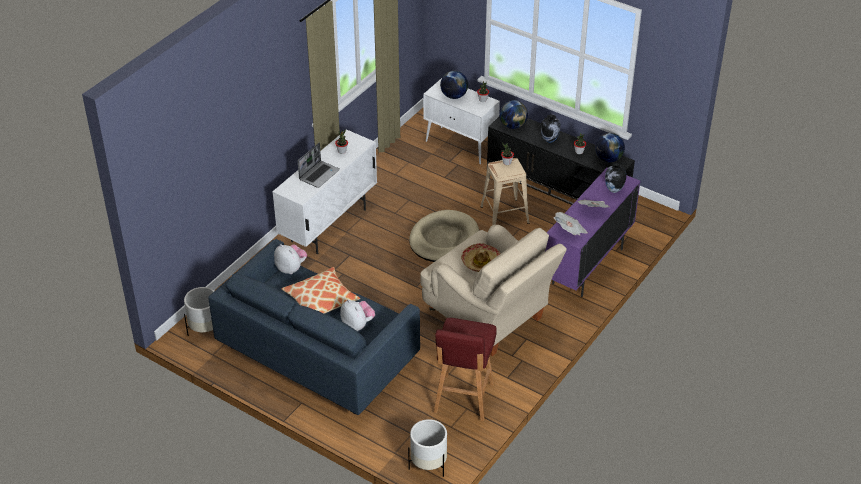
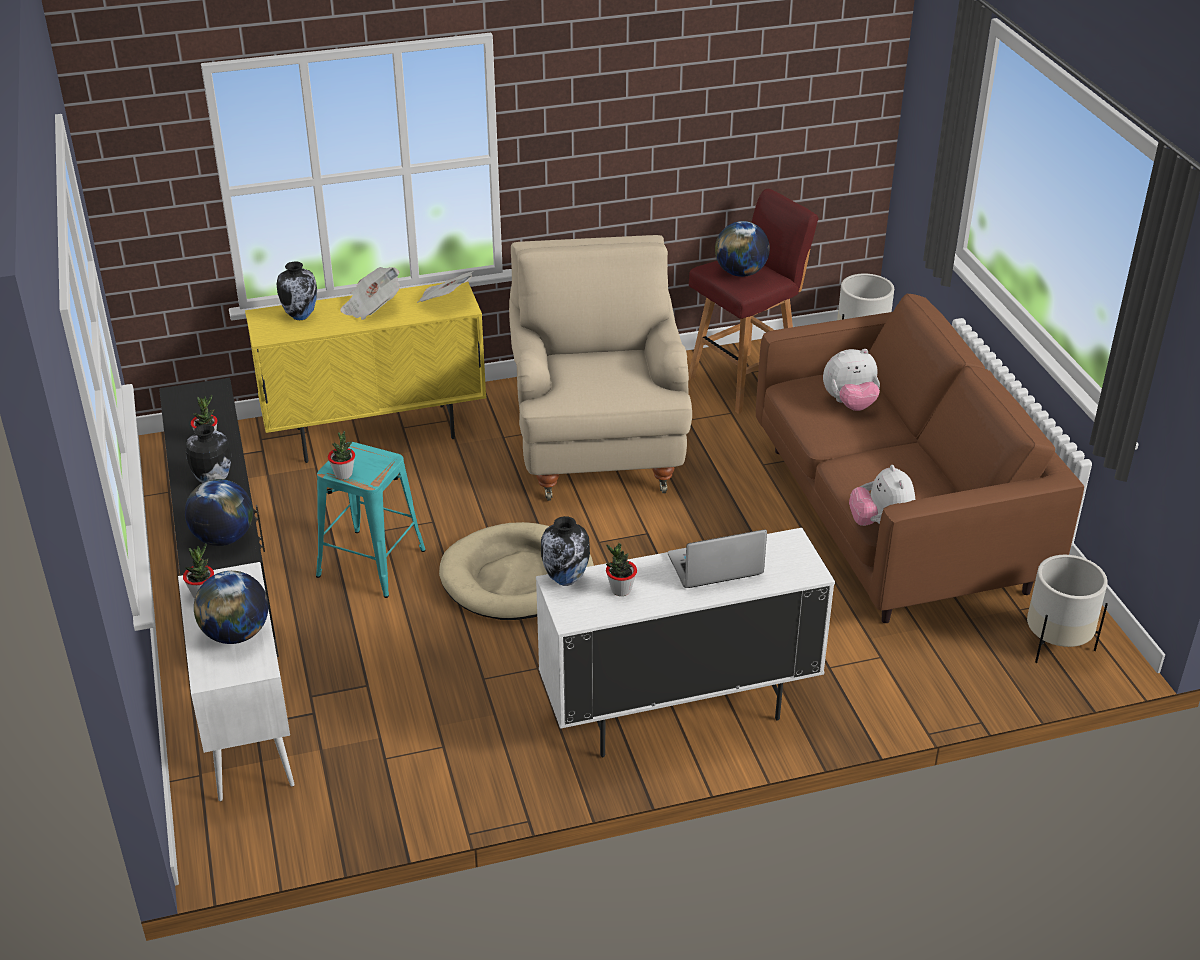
camera: 140 degrees left, 5 degrees down
blue sofa [208,239,420,415] -> brown sofa [756,294,1084,623]
pillow [282,267,360,314] -> none
plush toy [340,299,375,331] -> plush toy turned 105 degrees counterclockwise [823,349,880,411]
hat [461,243,501,272] -> none
beige stool [480,158,529,225] -> turquoise stool [316,442,426,598]
purple cabinet [545,168,640,297] -> yellow cabinet [245,282,486,463]
globe [595,133,625,162] -> globe moved to [715,221,770,277]
none -> vase [541,516,590,586]

